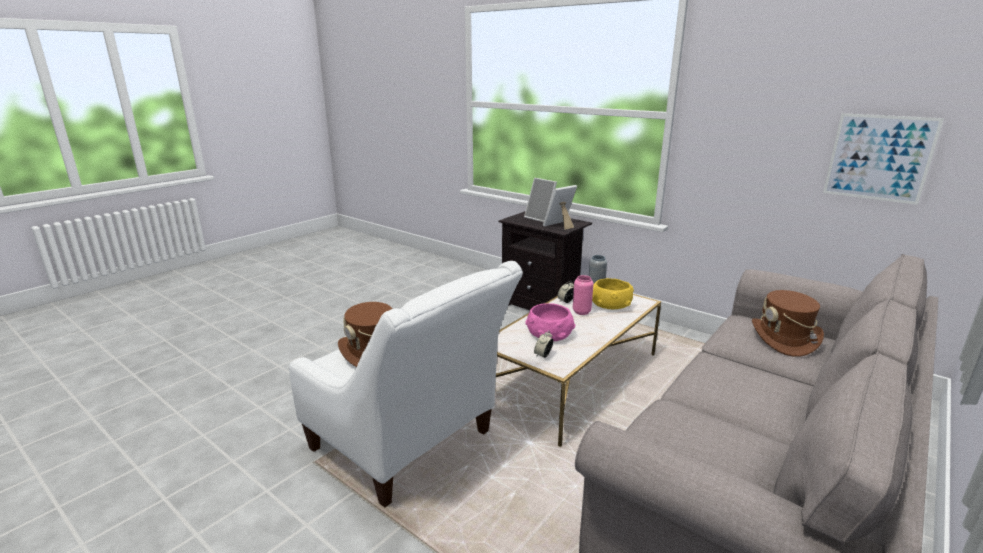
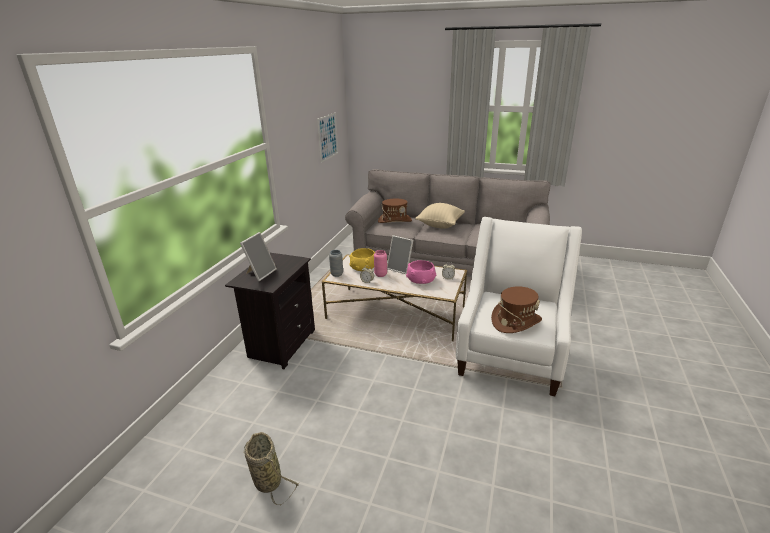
camera: 110 degrees left, 5 degrees up
picture frame [543,185,577,230] -> picture frame moved to [387,235,413,274]
none -> basket [244,432,299,505]
none -> beige pillow [415,203,465,229]

